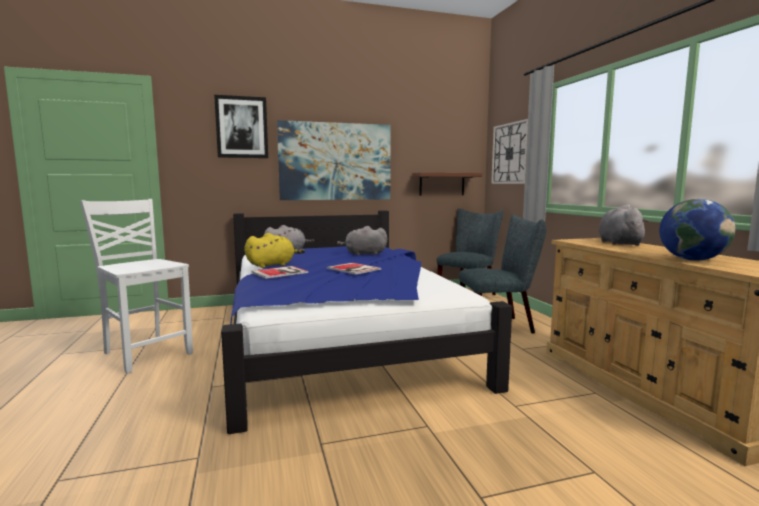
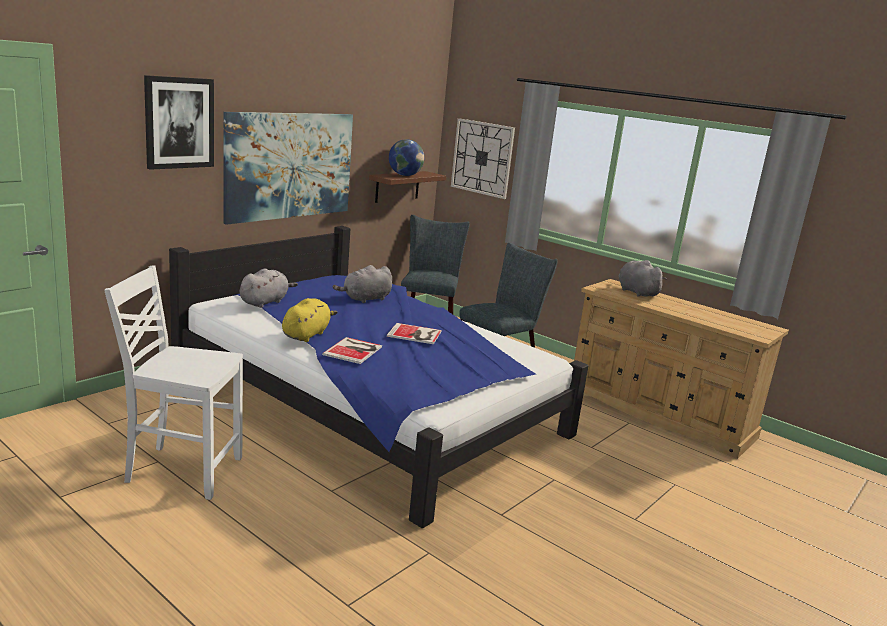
camera: 35 degrees left, 10 degrees up
globe [659,199,735,261] -> globe moved to [389,139,424,176]

